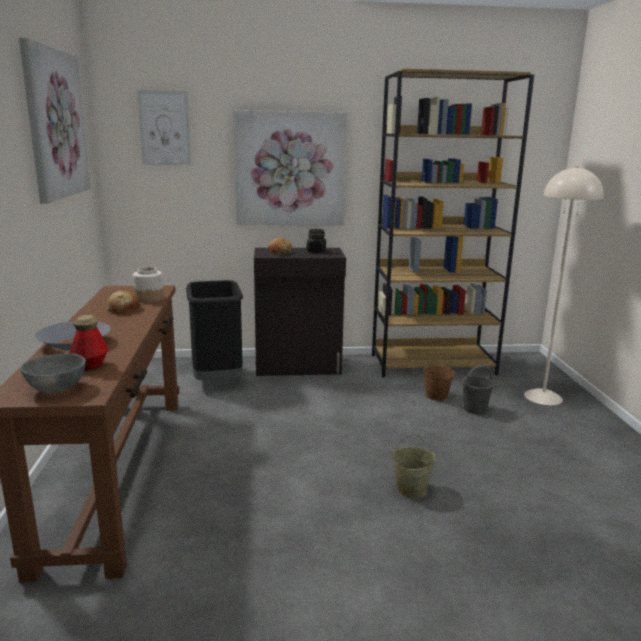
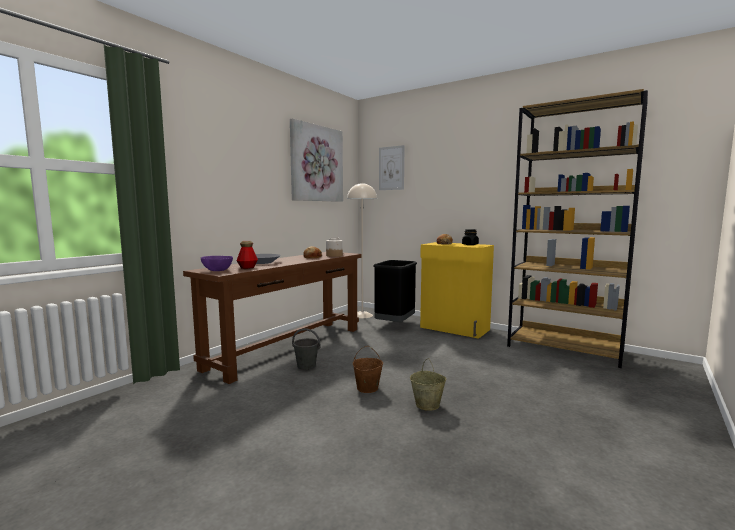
camera: 40 degrees right, 10 degrees down
grey bowl [20,354,86,393] -> purple bowl [201,256,233,271]
picture [233,110,347,225] -> none
black cabinet [254,248,346,376] -> yellow cabinet [420,242,494,339]
brown bucket [423,354,454,401] -> brown bucket moved to [353,346,383,393]
grey bucket [462,365,494,415] -> grey bucket moved to [292,328,320,370]
beige floor lamp [524,166,604,405] -> beige floor lamp moved to [347,183,377,318]

